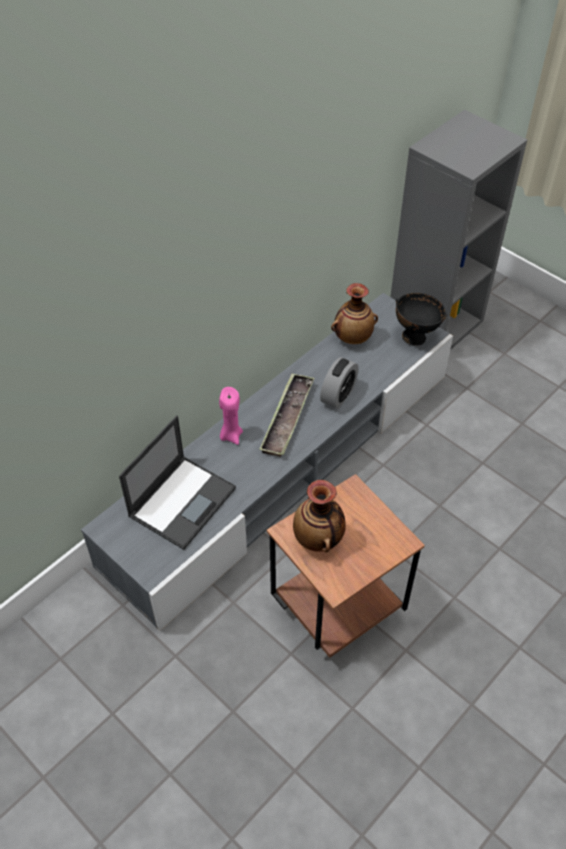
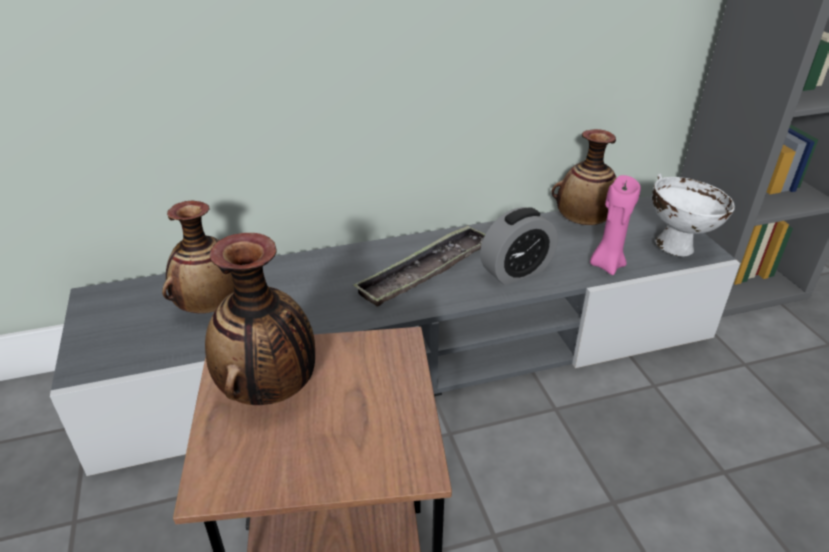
camera: 30 degrees right, 15 degrees down
laptop [119,415,236,550] -> vase [162,201,234,313]
pink candle [219,387,243,445] -> pink candle moved to [590,175,641,275]
black bowl [395,293,447,346] -> white bowl [652,174,735,257]

